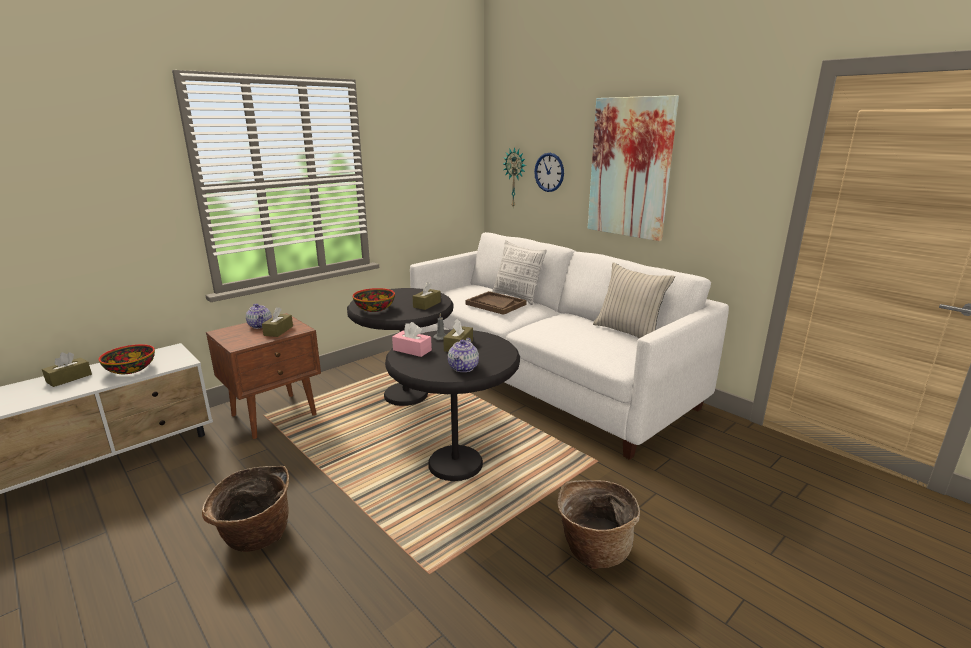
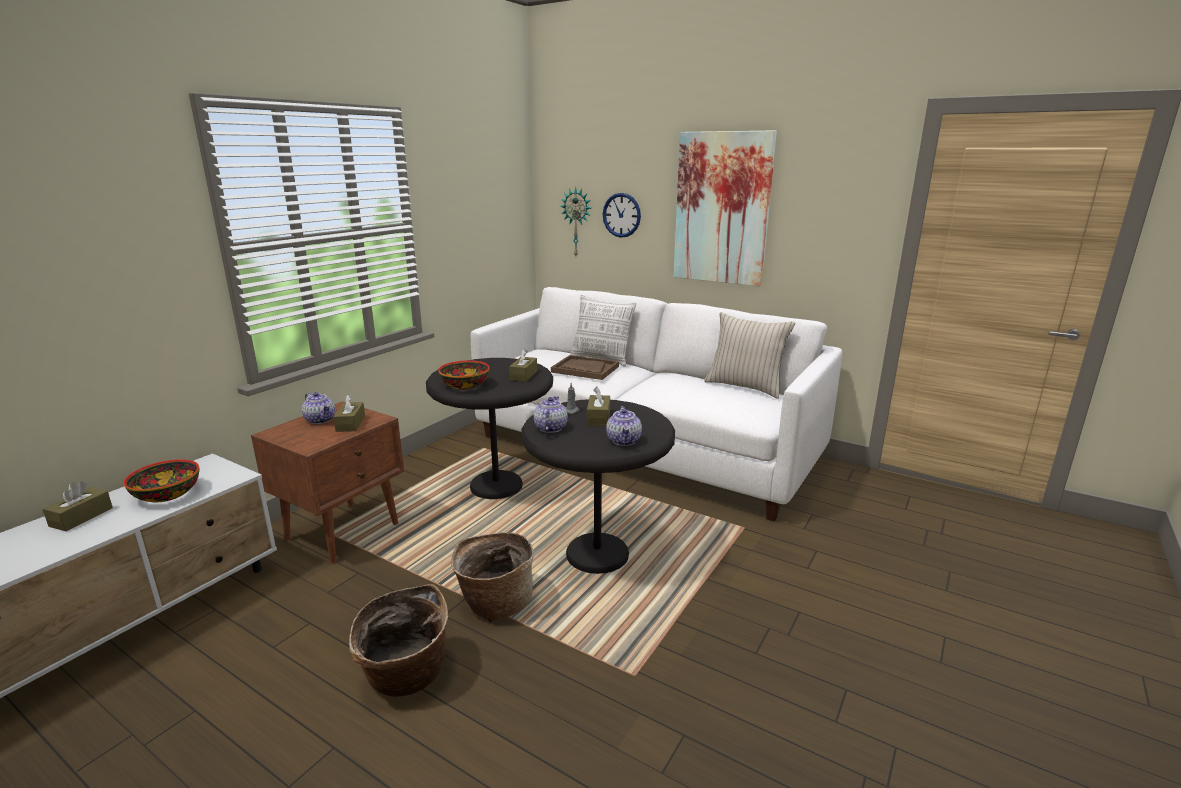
camera: 15 degrees left, 0 degrees up
pink tissue box [392,322,432,357] -> teapot [534,396,568,433]
basket [558,480,640,569] -> basket moved to [451,532,534,622]

